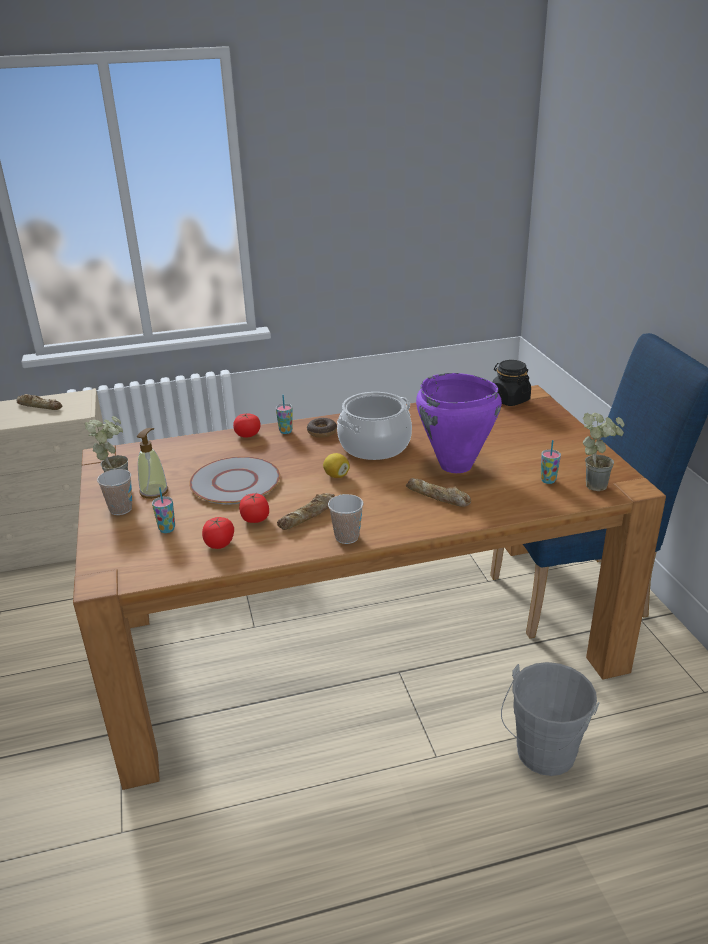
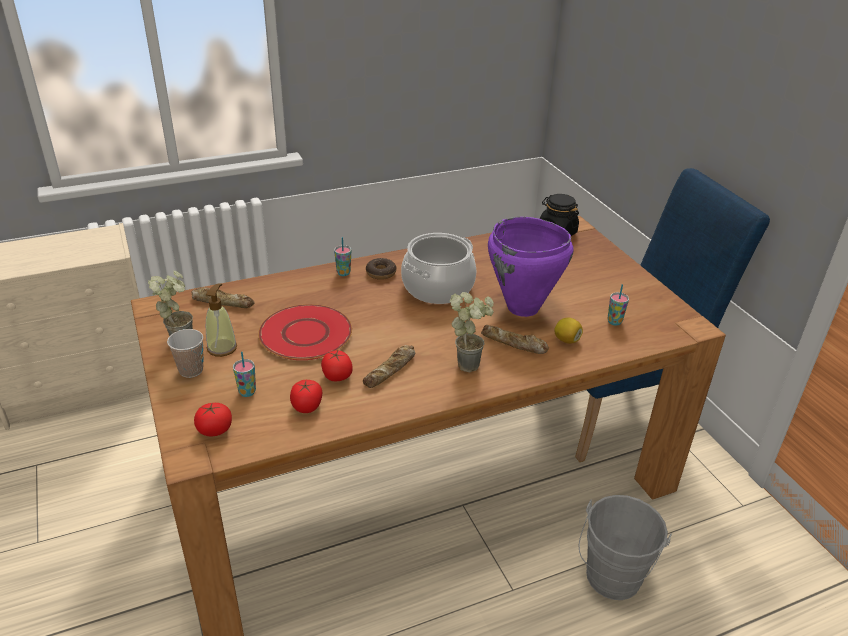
camera: 10 degrees left, 5 degrees up
bread [17,394,62,410] -> bread moved to [191,287,254,308]
grey plate [189,456,280,504] -> red plate [258,304,352,360]
tomato [233,413,261,438] -> tomato moved to [194,403,232,437]
lemon [323,453,350,478] -> lemon moved to [554,318,583,344]
cup [328,494,364,544] -> none
potted plant [583,413,624,491] -> potted plant moved to [450,292,494,372]

